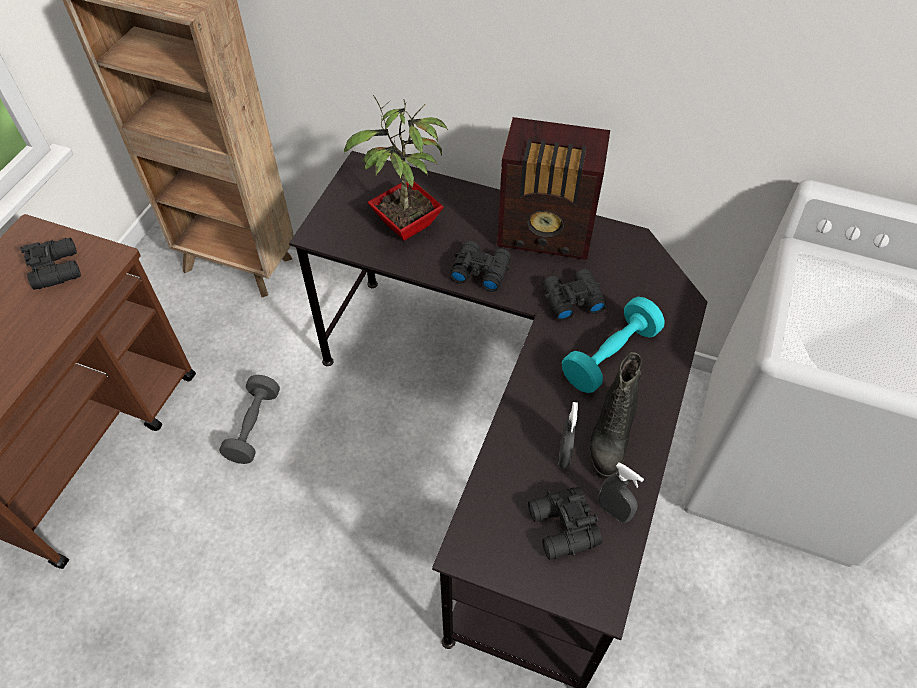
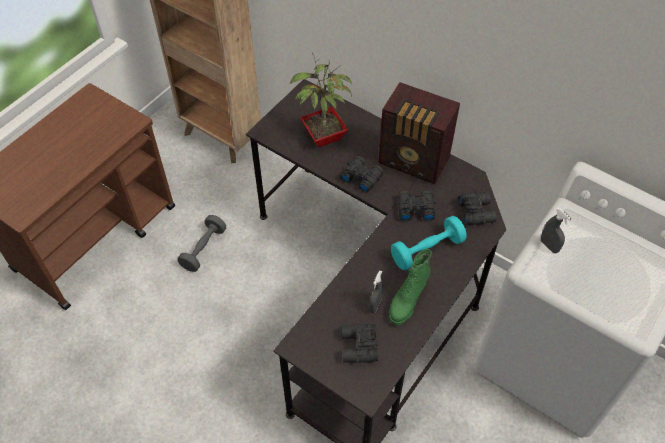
camera: 15 degrees right, 0 degrees up
black binoculars [20,238,81,290] -> black binoculars moved to [458,191,497,225]
black boot [588,352,642,479] -> green boot [389,249,432,325]
grey spray bottle [598,463,644,523] -> grey spray bottle moved to [541,208,571,253]

